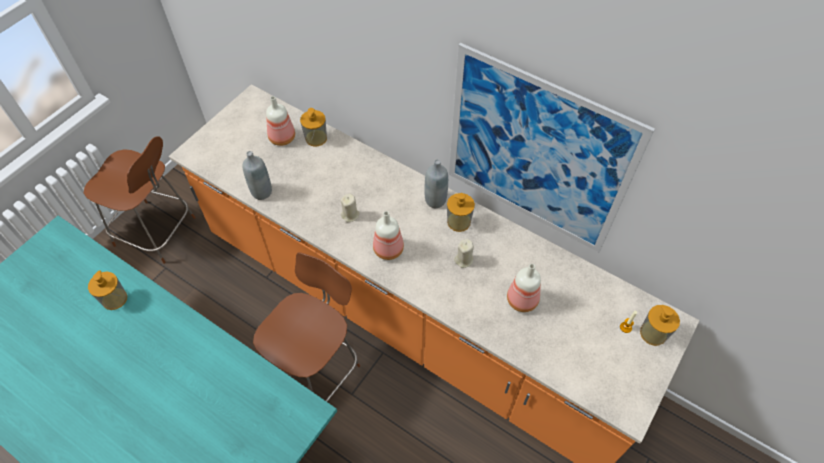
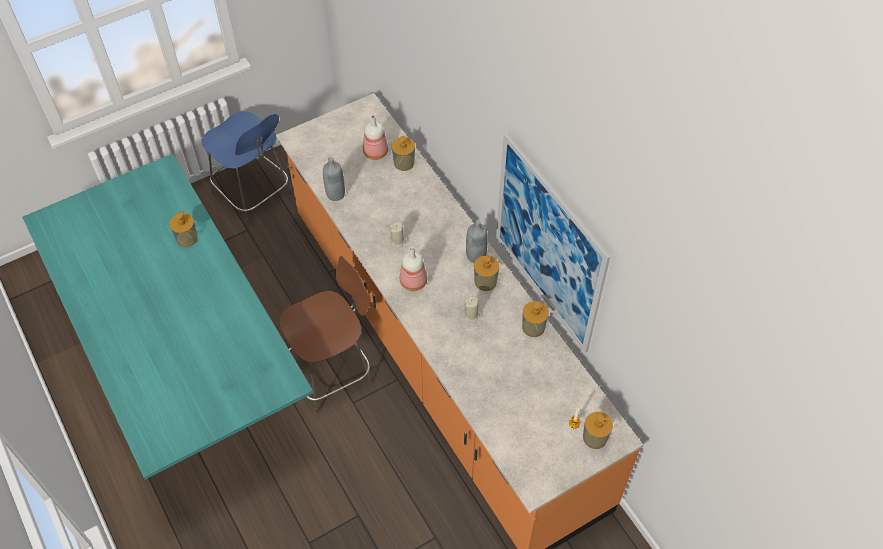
camera: 25 degrees right, 0 degrees up
brown chair [84,136,196,264] -> blue chair [201,111,292,226]
bottle [507,264,541,312] -> none
none -> soap dispenser [522,301,549,337]

